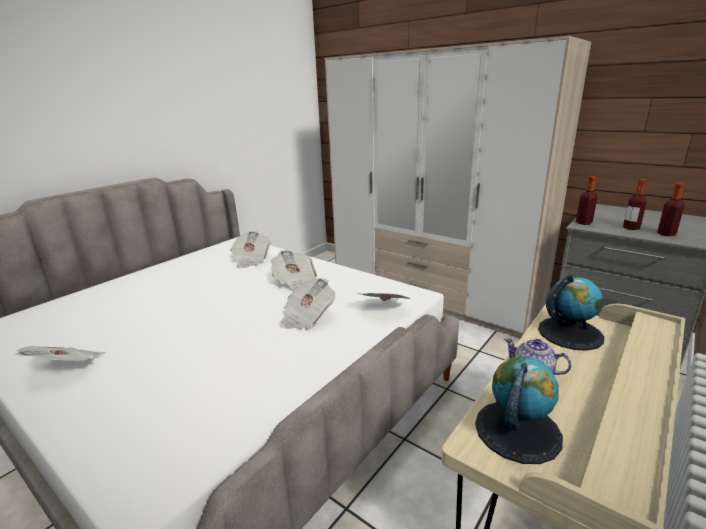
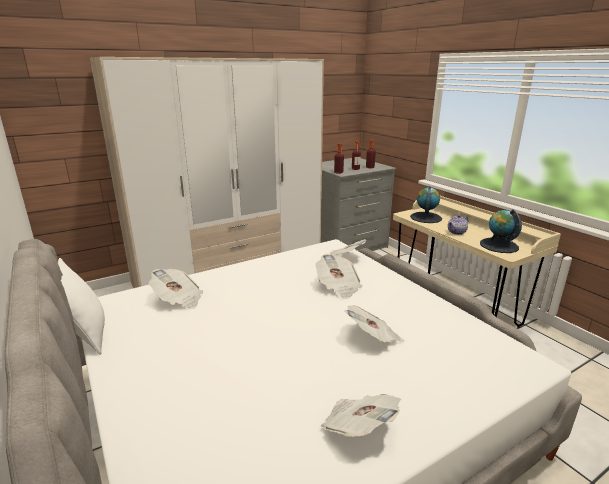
camera: 70 degrees left, 0 degrees up
newspaper [271,250,317,291] -> newspaper moved to [344,305,404,344]
none -> white pillow [58,258,105,355]

